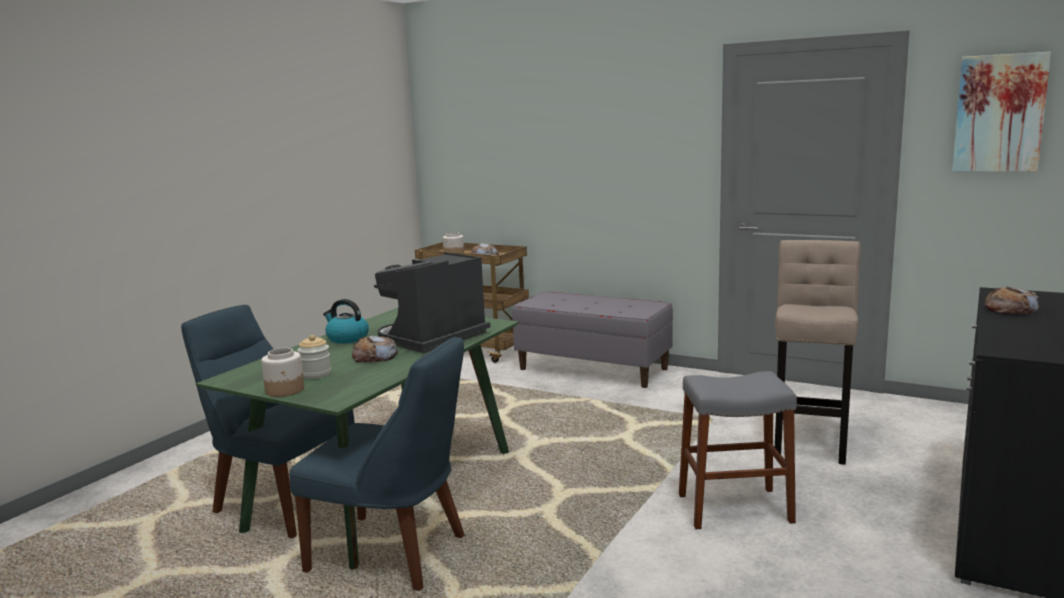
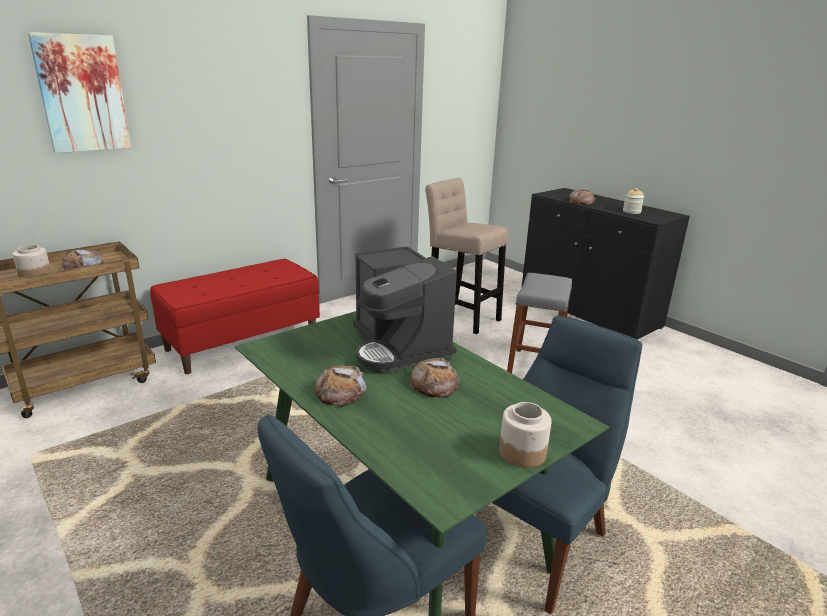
camera: 70 degrees left, 10 degrees up
jar [298,335,331,379] -> jar moved to [623,188,644,214]
kettle [323,299,369,344] -> bread [313,365,367,407]
grey bench [512,291,673,388] -> red bench [150,259,320,374]
picture [952,52,1051,172] -> picture moved to [28,32,131,153]

